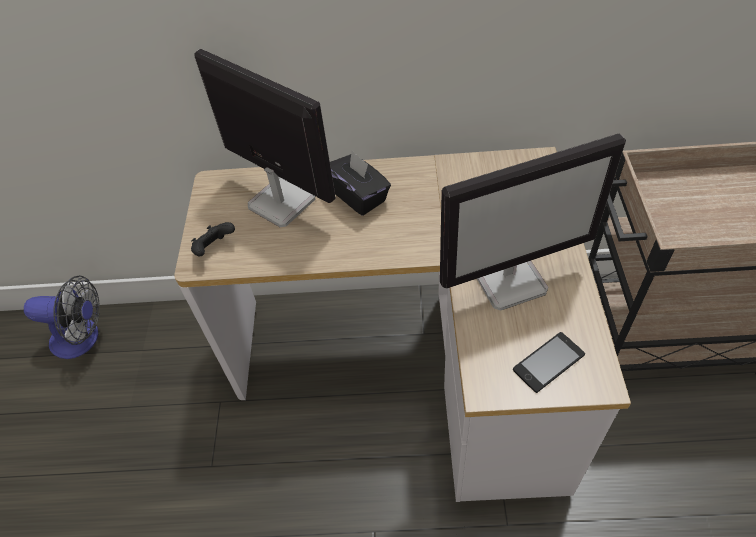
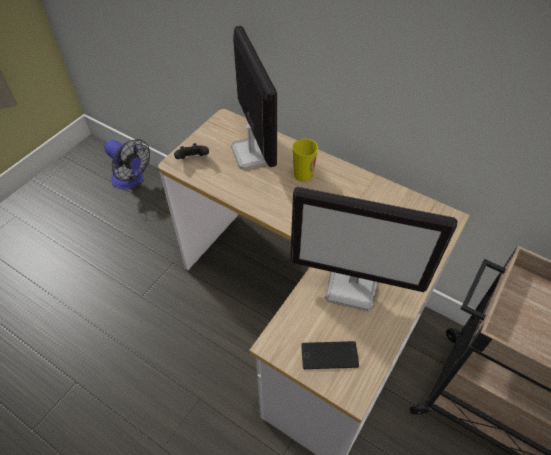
camera: 30 degrees right, 0 degrees up
black tissue box [330,150,391,216] -> cup [293,139,318,182]

